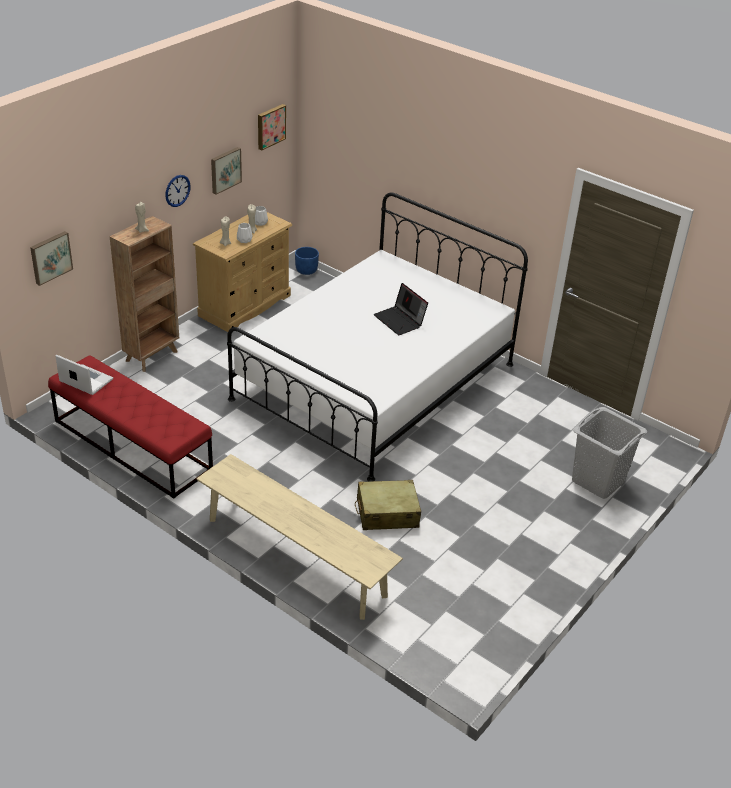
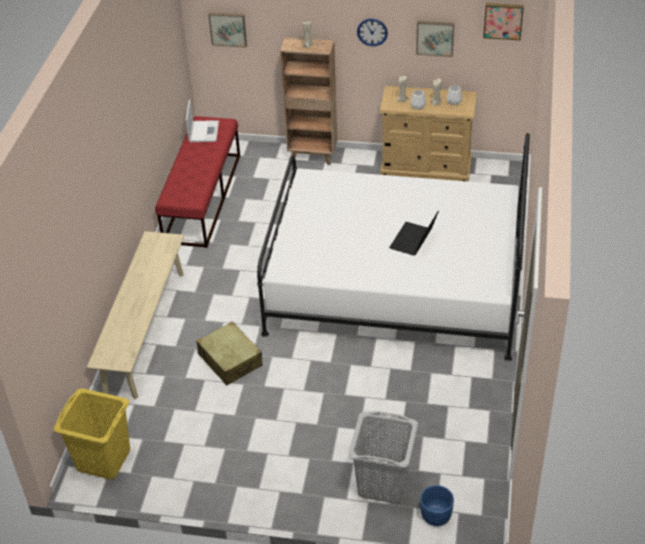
camera: 65 degrees right, 5 degrees up
blue planter [295,247,319,275] -> blue planter moved to [420,485,454,526]
none -> yellow laundry basket [54,388,130,480]

